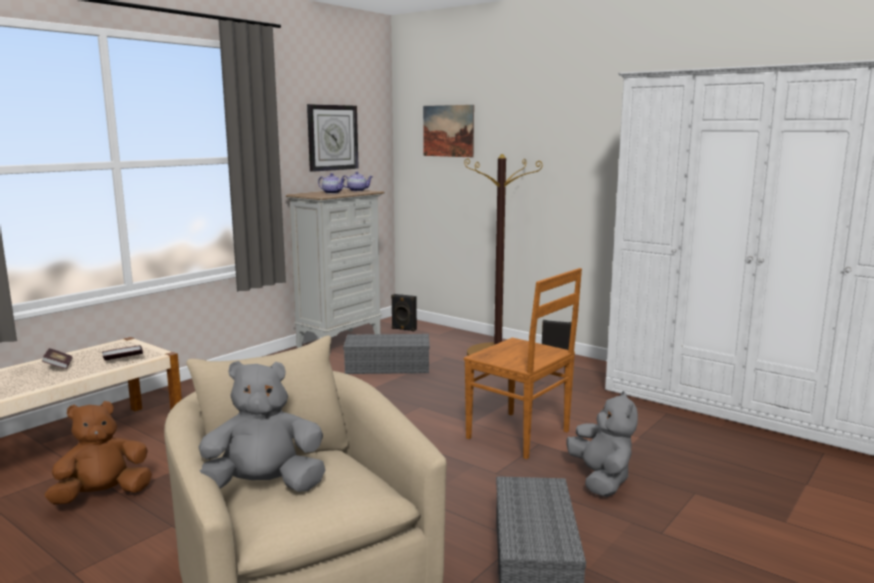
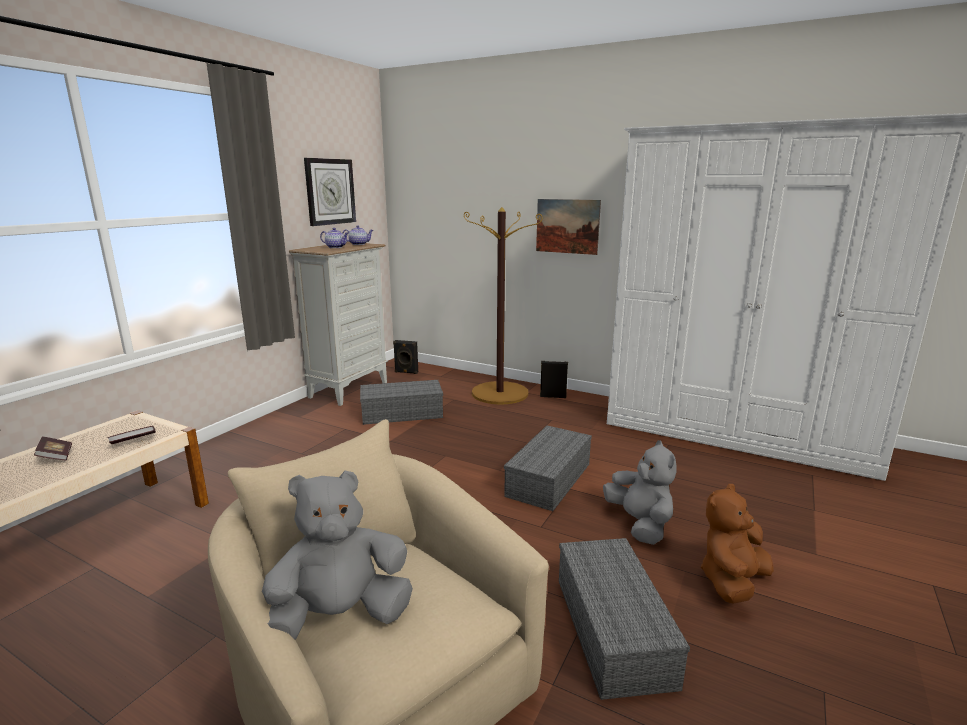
camera: 10 degrees left, 5 degrees up
brown plush toy [45,401,152,505] -> brown plush toy moved to [701,484,774,604]
picture [423,105,474,157] -> picture moved to [536,199,601,255]
brown chair [464,268,582,459] -> grey storage box [504,426,592,511]

